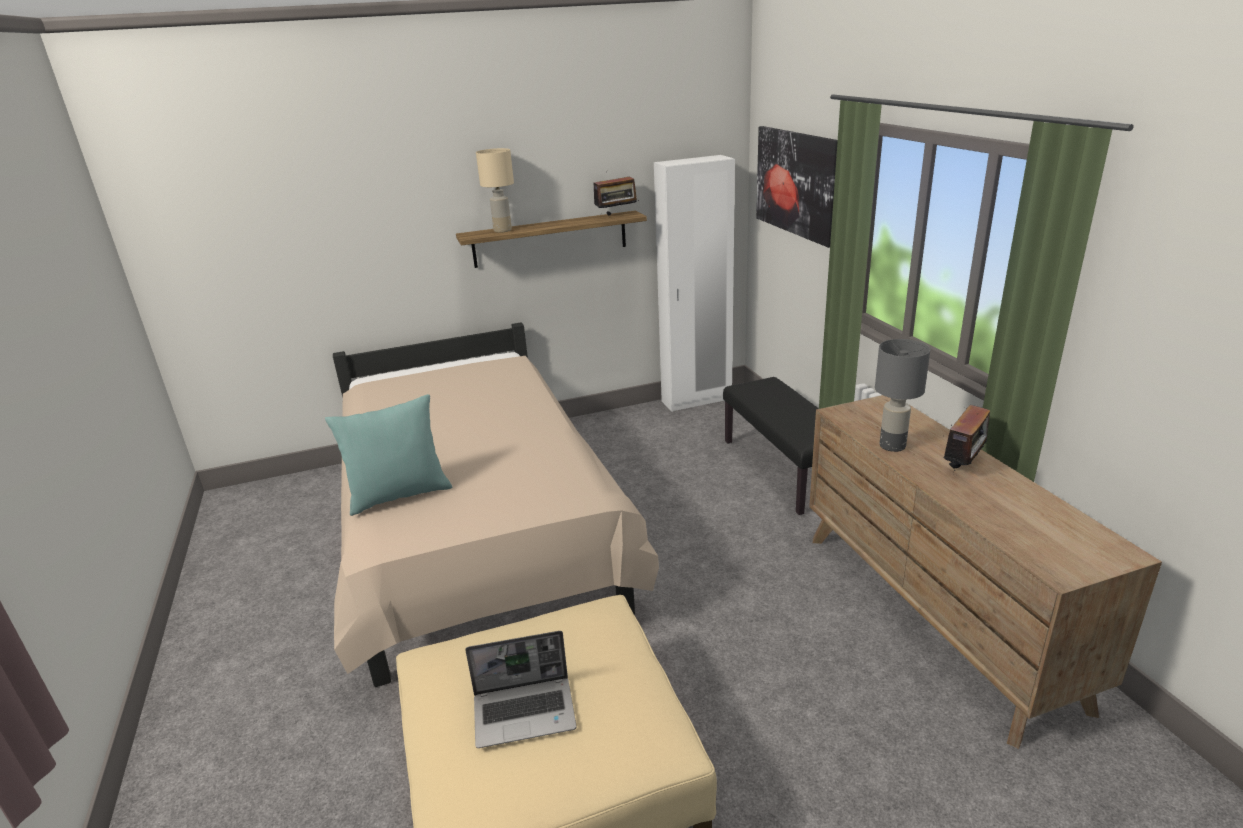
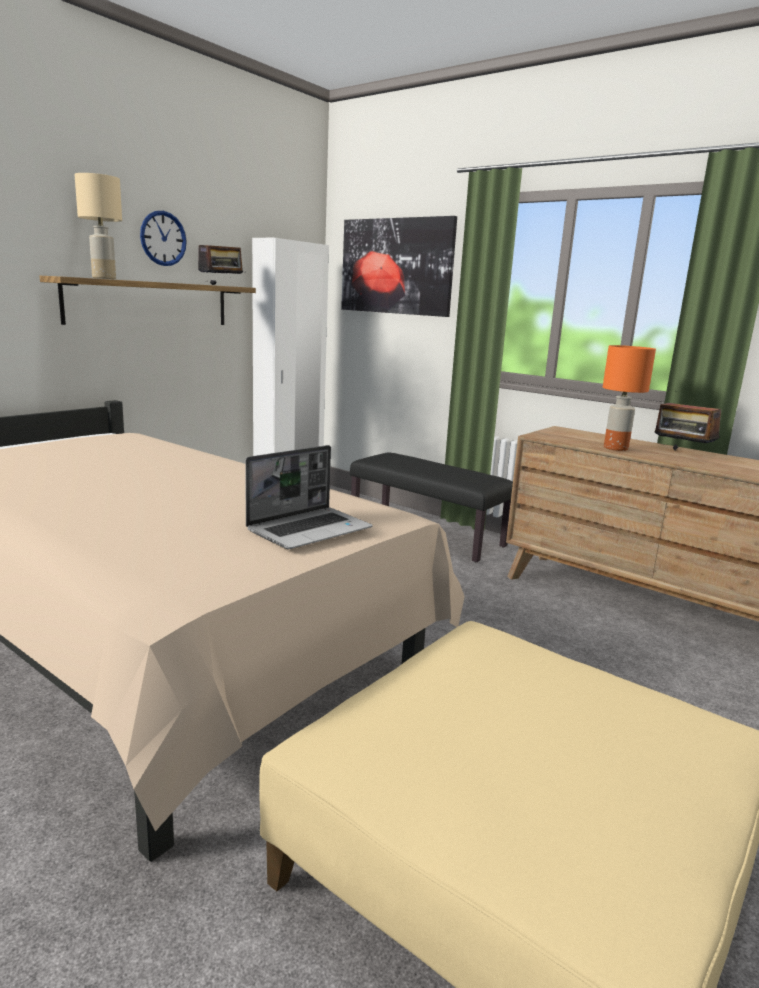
camera: 35 degrees left, 10 degrees down
turquoise pillow [325,394,452,516] -> none
laptop [465,631,577,748] -> laptop moved to [245,445,373,549]
grey table lamp [875,339,930,452] -> orange table lamp [603,345,656,451]
radio [942,405,990,471] -> radio turned 135 degrees clockwise [655,391,721,451]
none -> wall clock [140,211,187,266]

